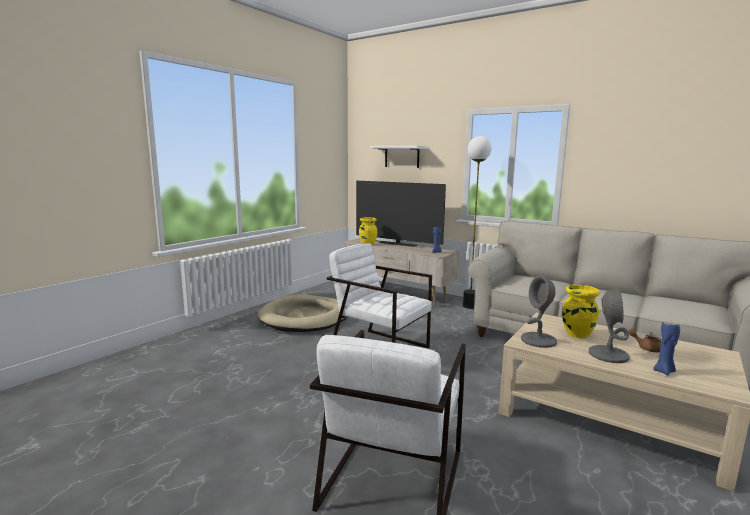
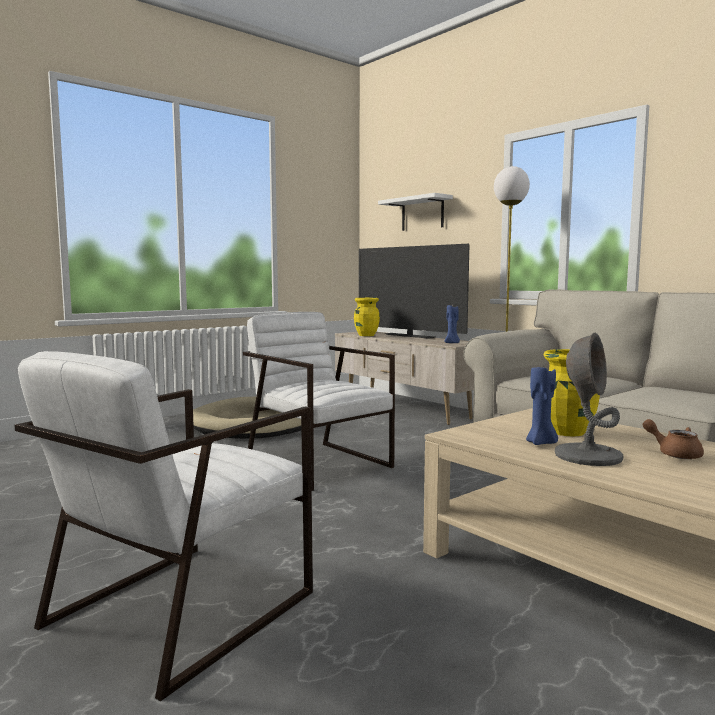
camera: 15 degrees right, 5 degrees down
grey table lamp [521,275,557,348] -> none
blue candle [653,323,680,375] -> blue candle moved to [526,366,558,445]

